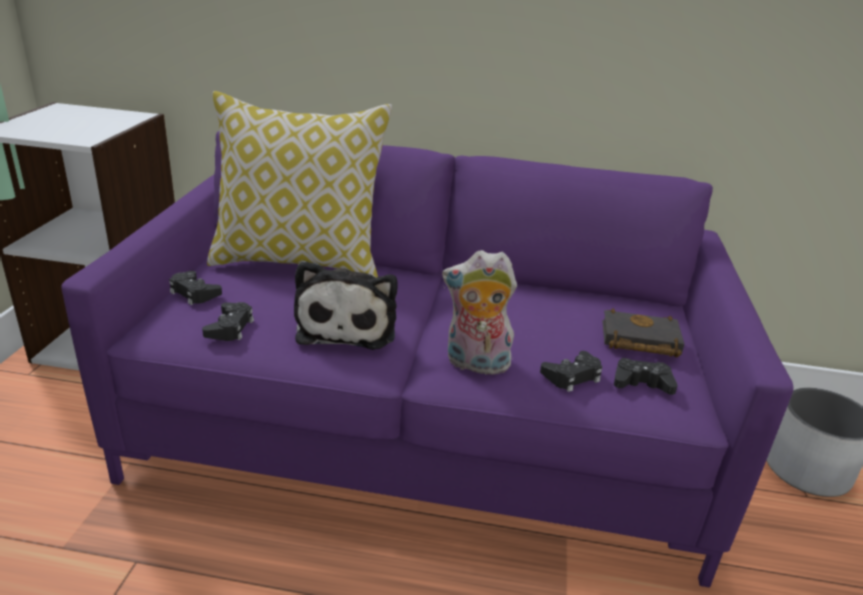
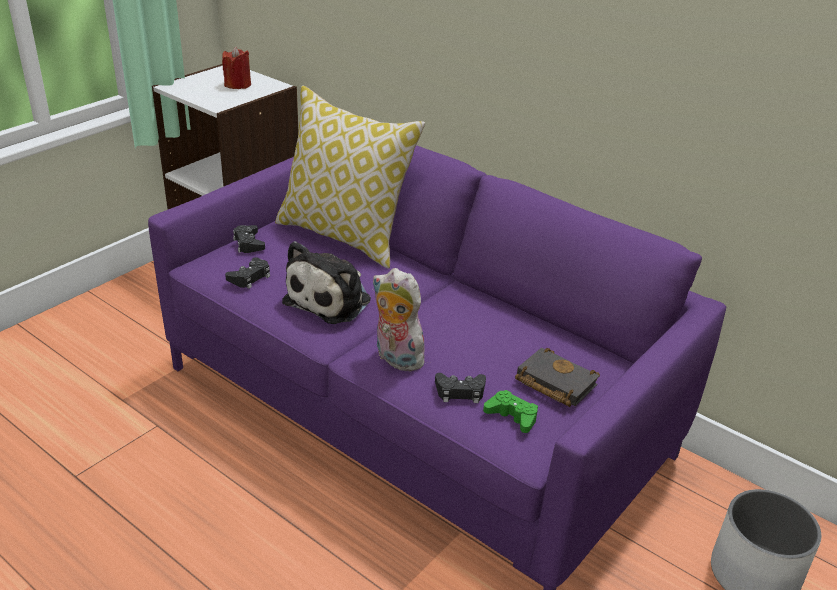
camera: 30 degrees right, 5 degrees up
black game controller [614,358,678,395] -> green game controller [483,390,538,433]
none -> red candle [222,46,251,89]

